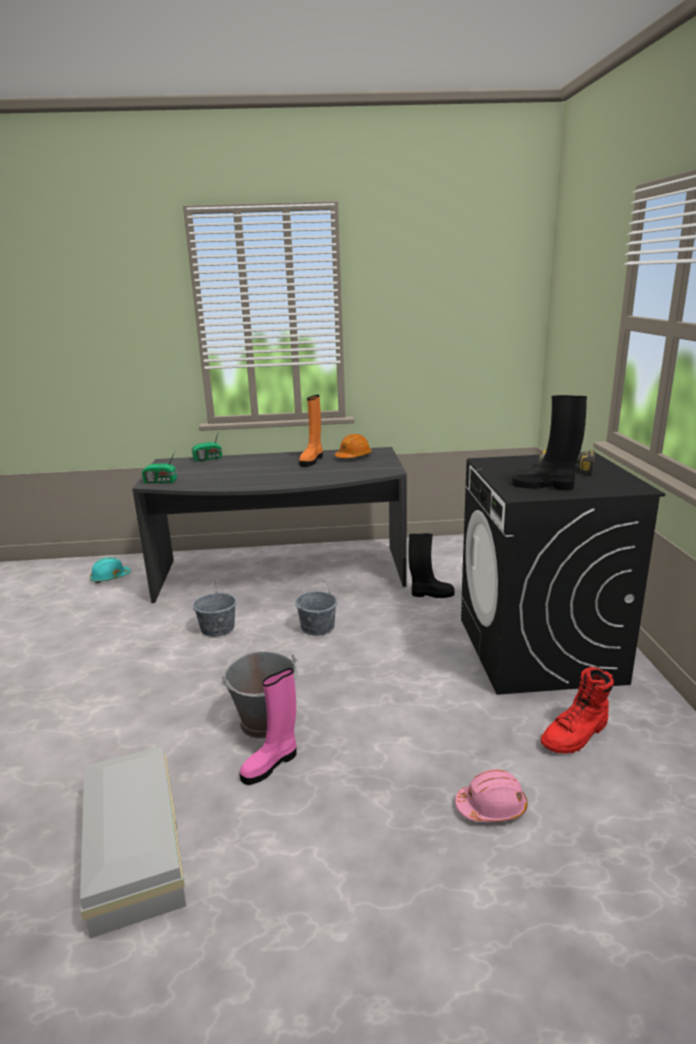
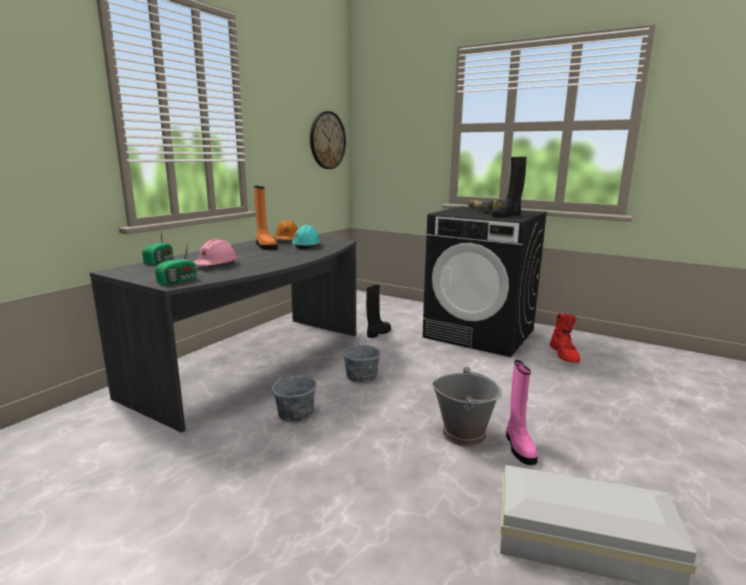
camera: 55 degrees left, 5 degrees down
turquoise hard hat [90,557,131,583] -> turquoise hard hat moved to [292,225,321,249]
pink hard hat [455,769,528,822] -> pink hard hat moved to [193,239,238,266]
none -> wall clock [310,111,346,169]

